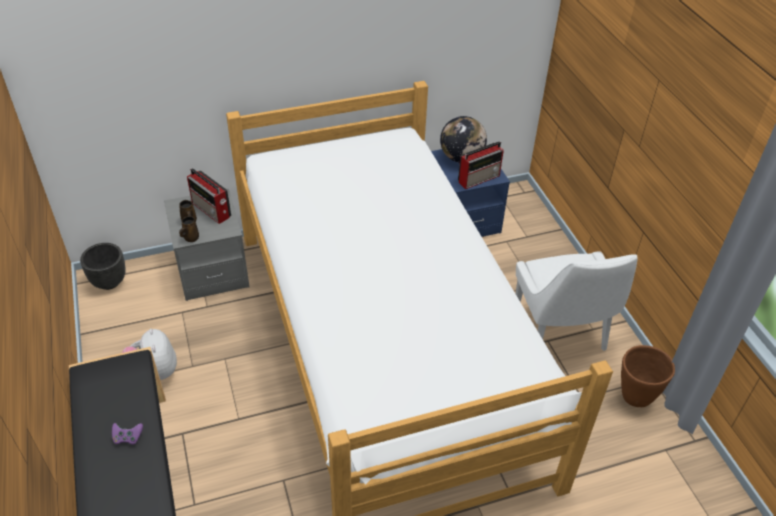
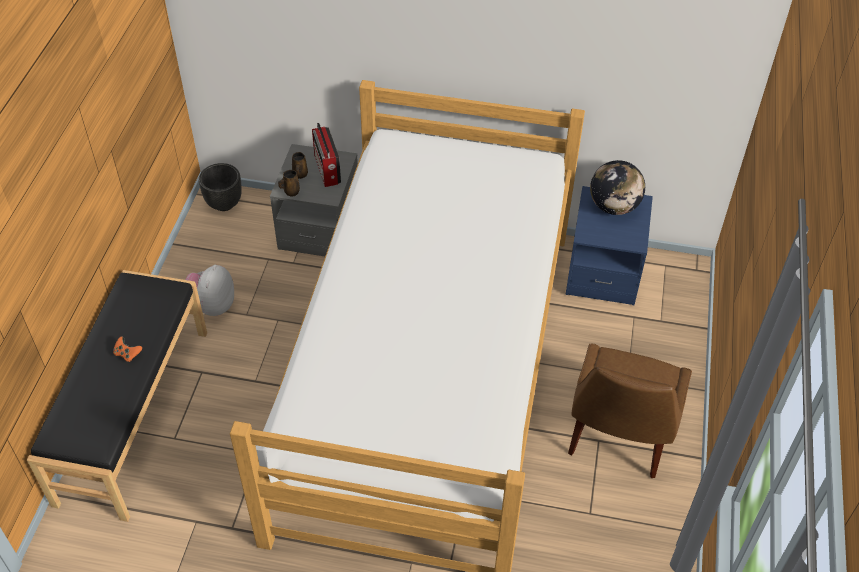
camera: 30 degrees right, 5 degrees up
purple game controller [112,423,143,444] -> orange game controller [113,336,142,362]
radio [458,141,504,189] -> none
white chair [516,251,638,351] -> brown chair [568,344,692,478]
brown planter [621,345,675,407] -> none

